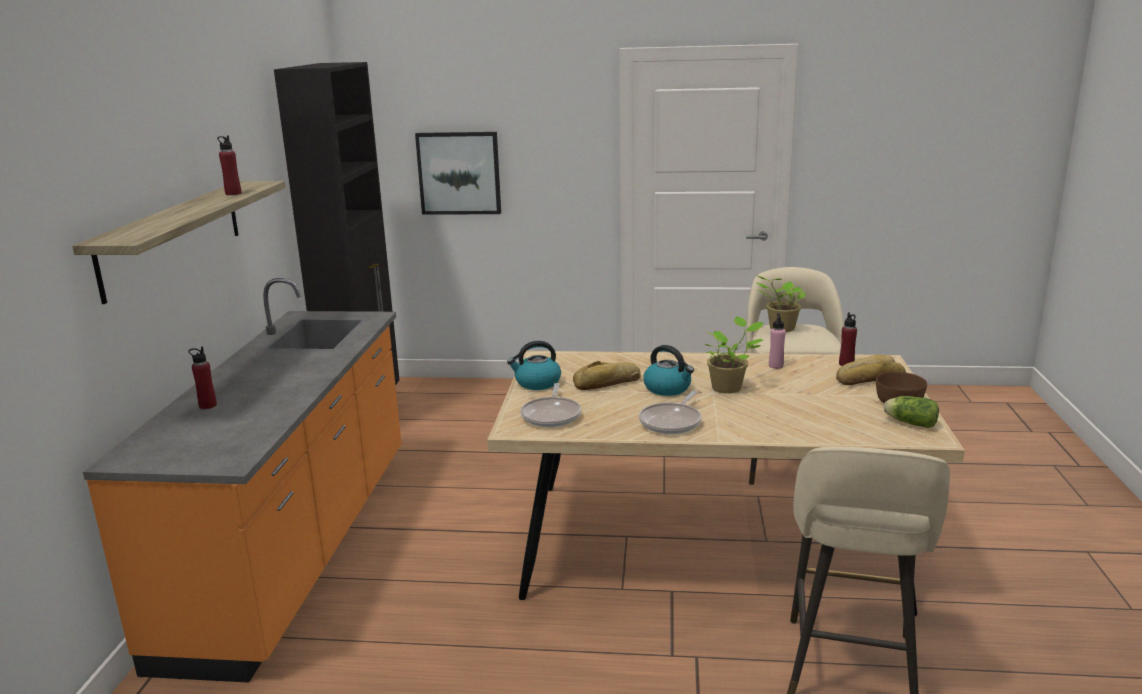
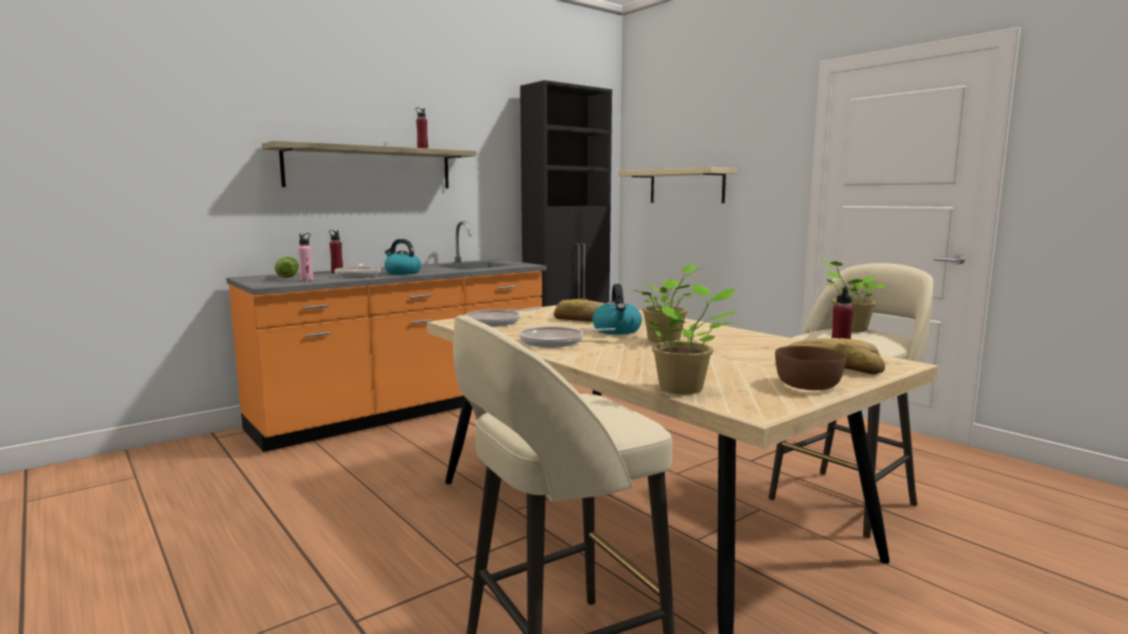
camera: 45 degrees right, 10 degrees down
picture [415,132,501,215] -> beige shelf [619,167,737,203]
kettle [507,341,561,390] -> kettle moved to [384,239,421,275]
pink bottle [769,313,786,369] -> pink bottle moved to [298,233,313,281]
lettuce [884,396,939,428] -> lettuce moved to [275,257,299,278]
none -> frying pan [334,264,381,278]
none -> potted plant [648,284,736,394]

